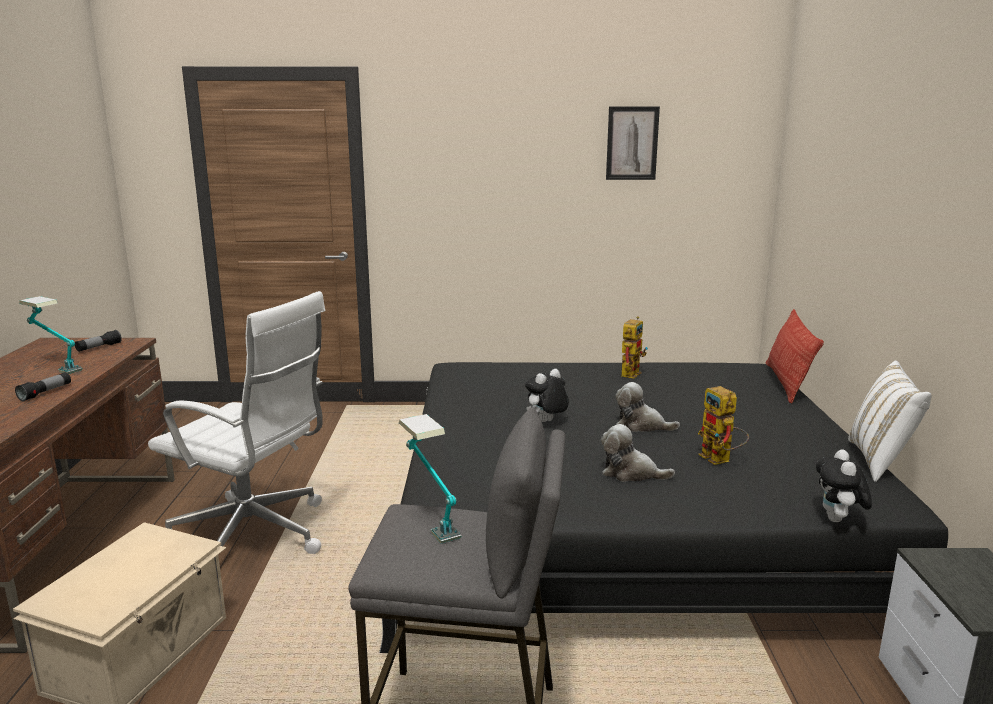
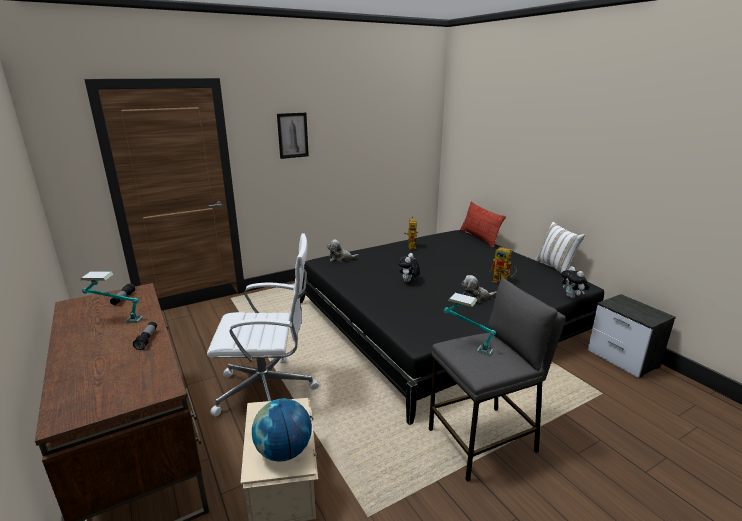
camera: 30 degrees left, 5 degrees up
picture [606,106,660,180] -> picture moved to [277,113,309,159]
plush toy [615,382,680,432] -> plush toy moved to [327,240,359,263]
none -> globe [252,399,312,462]

